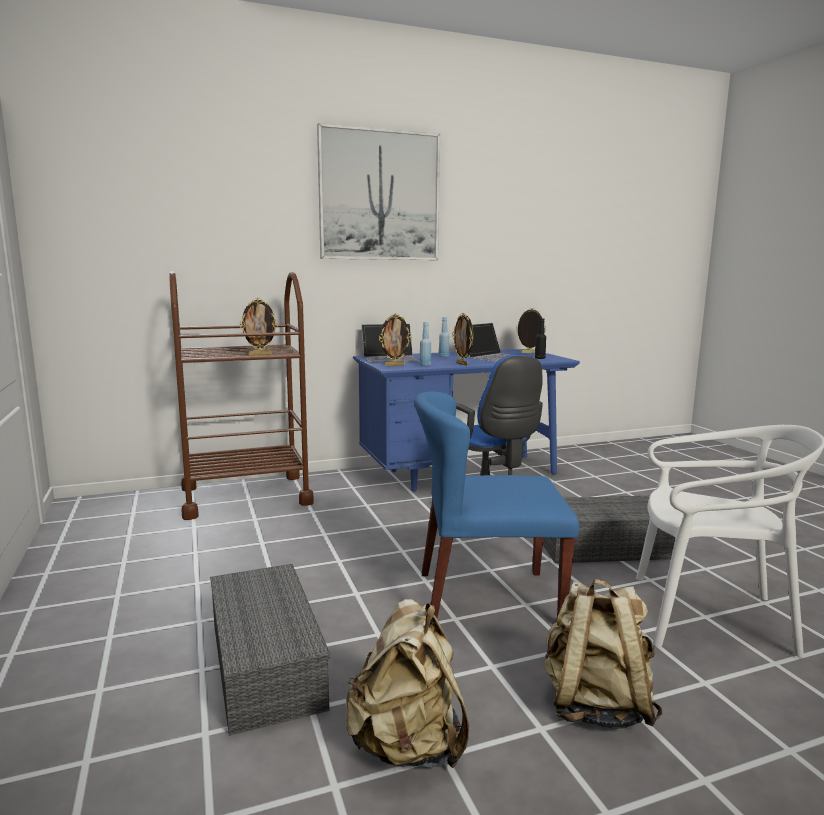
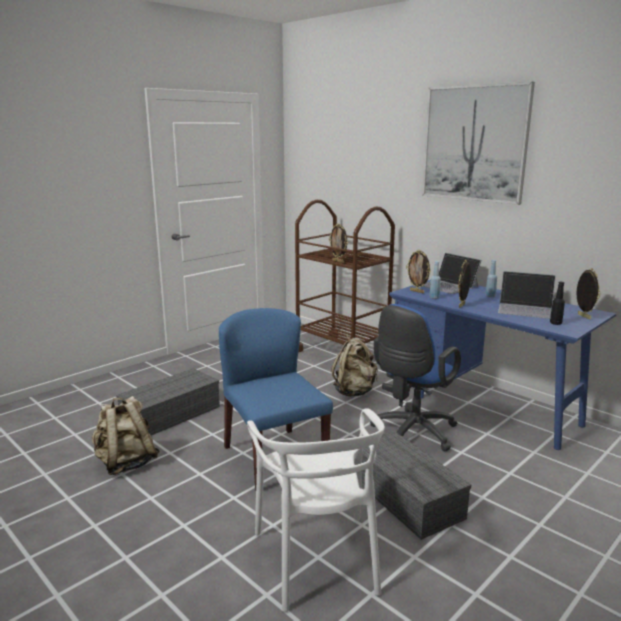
camera: 65 degrees right, 5 degrees up
beige backpack [543,579,663,729] -> beige backpack moved to [332,334,378,397]

